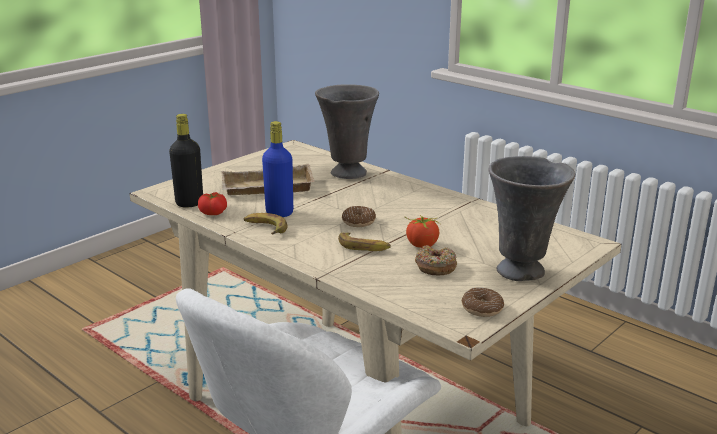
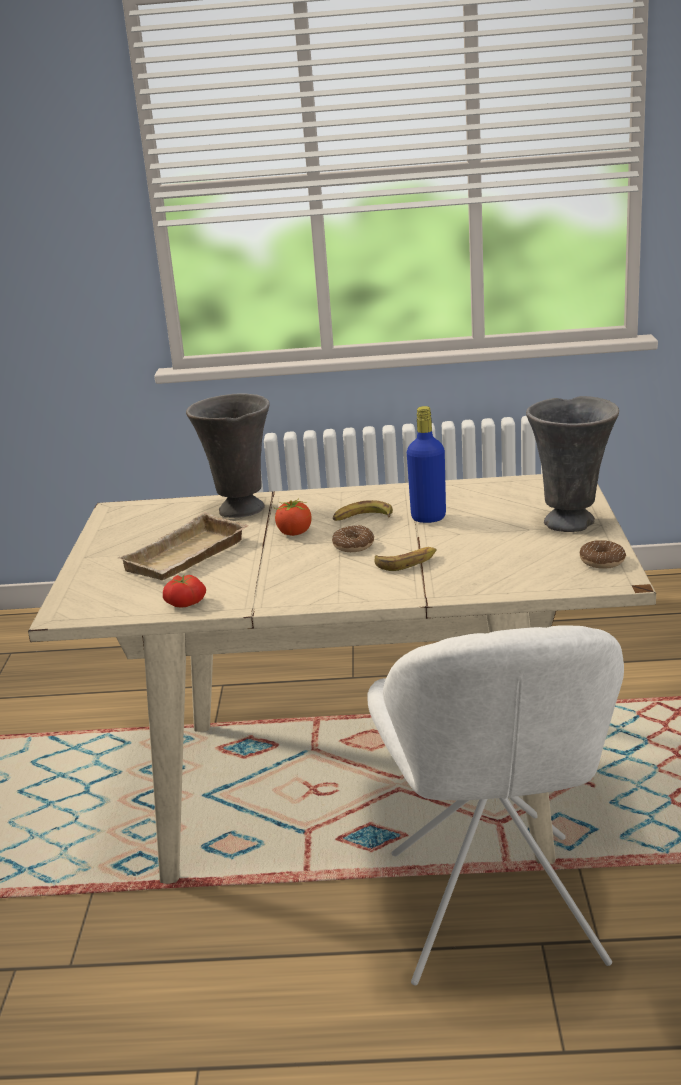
camera: 40 degrees left, 0 degrees up
black bottle [169,114,203,207] -> none
banana [243,213,287,235] -> banana moved to [333,500,393,521]
blue bottle [262,121,293,217] -> blue bottle moved to [407,406,446,523]
tomato [405,215,440,248] -> tomato moved to [274,498,312,536]
donut [415,245,457,275] -> none

